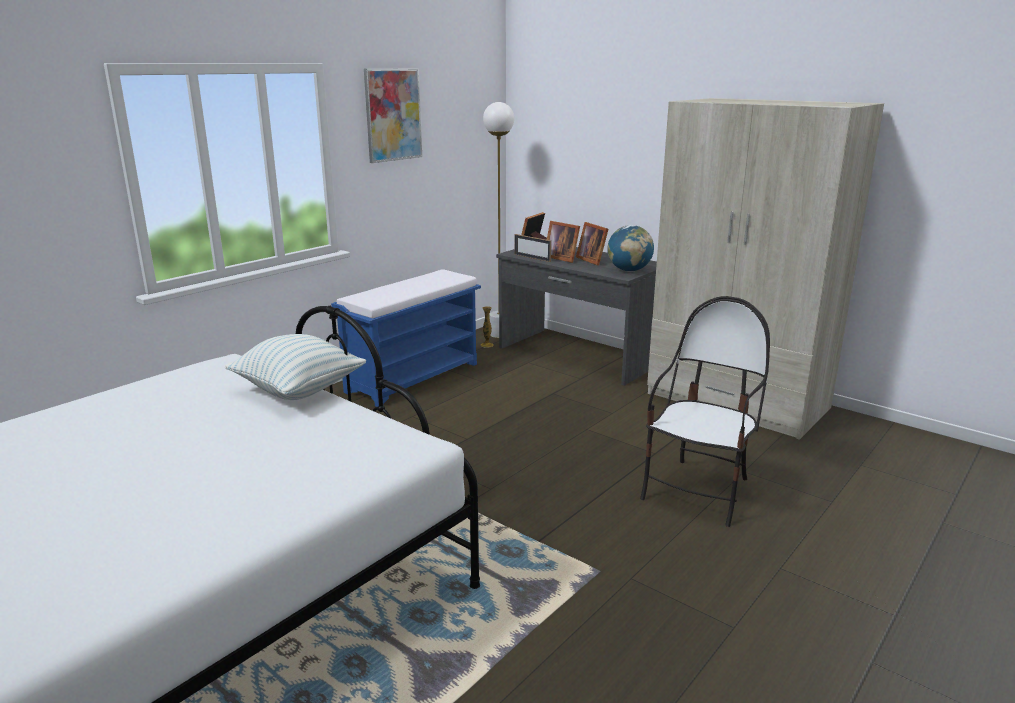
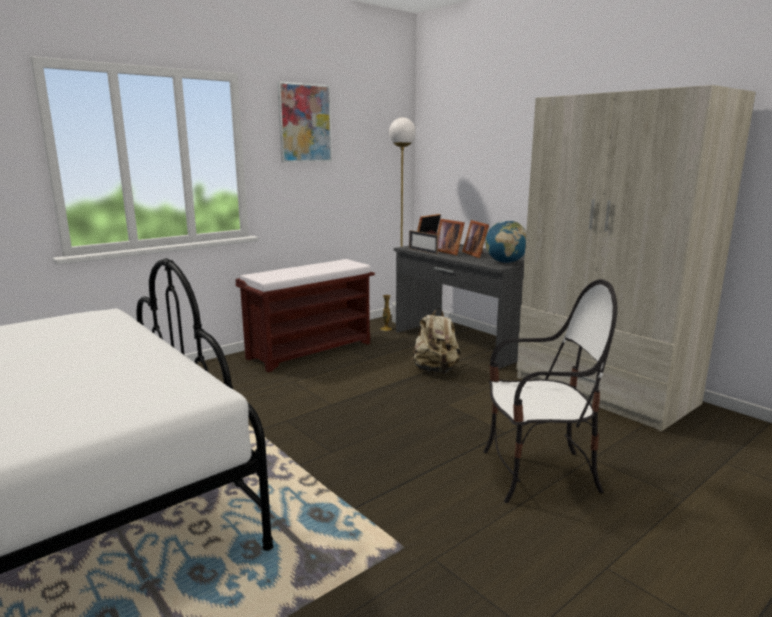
camera: 10 degrees right, 5 degrees down
pillow [225,334,366,400] -> none
blue bench [331,269,481,407] -> brown bench [235,259,375,372]
chair [640,296,770,527] -> chair turned 45 degrees clockwise [483,279,617,503]
none -> beige backpack [410,308,461,374]

